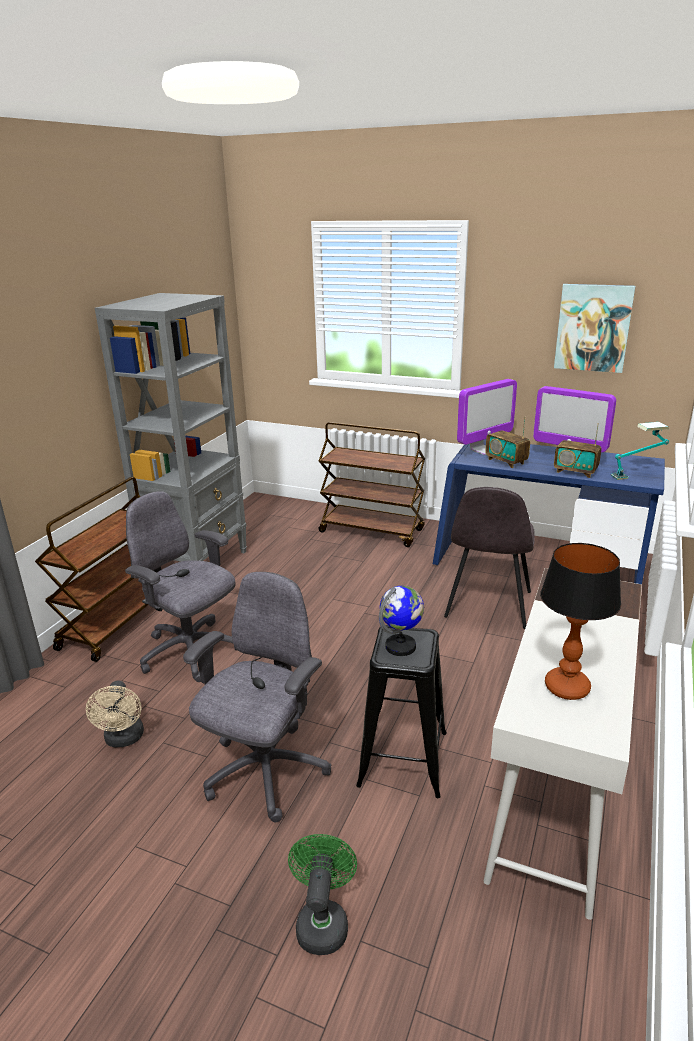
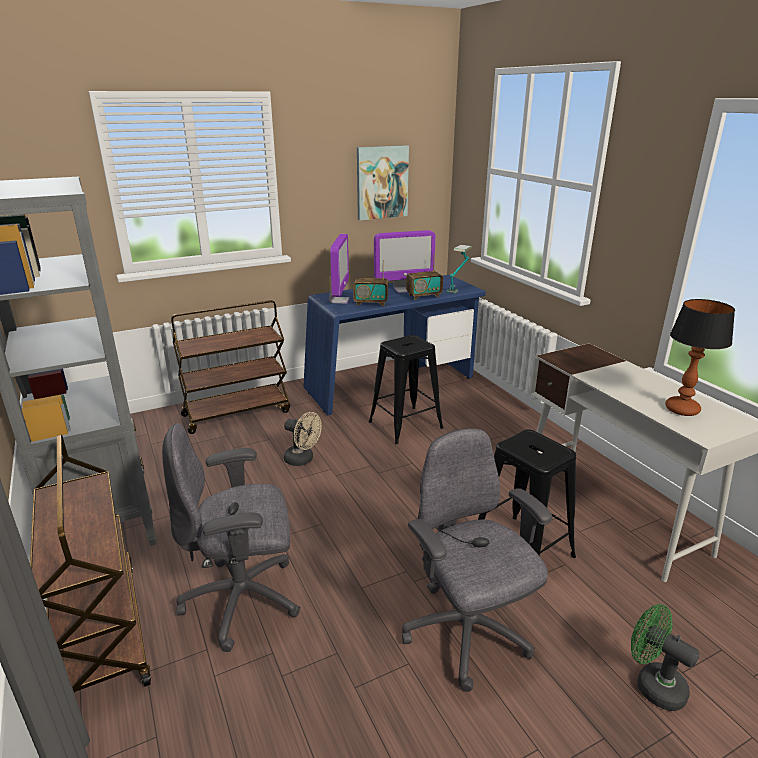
camera: 50 degrees left, 0 degrees up
beige fan [86,680,144,748] -> beige fan moved to [284,412,322,466]
globe [379,586,424,656] -> none
grey chair [444,487,535,629] -> black stool [369,335,444,444]

